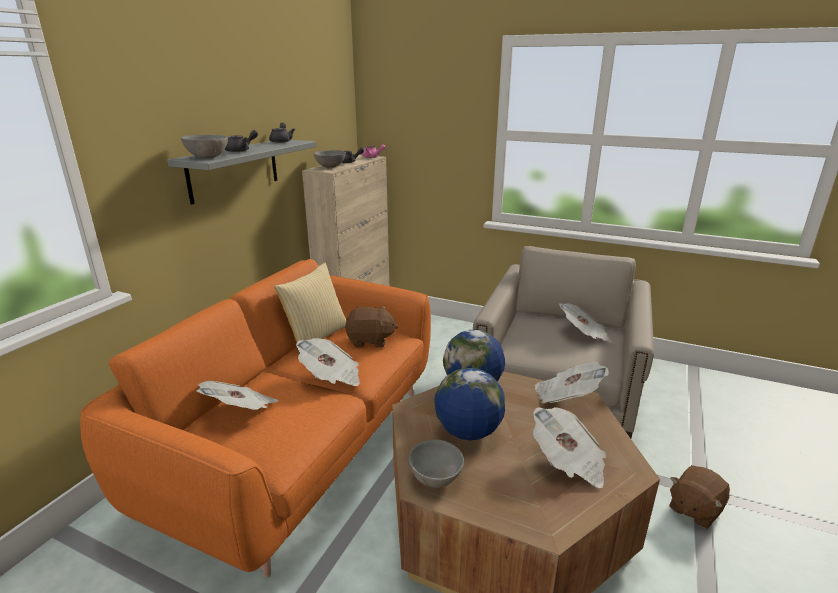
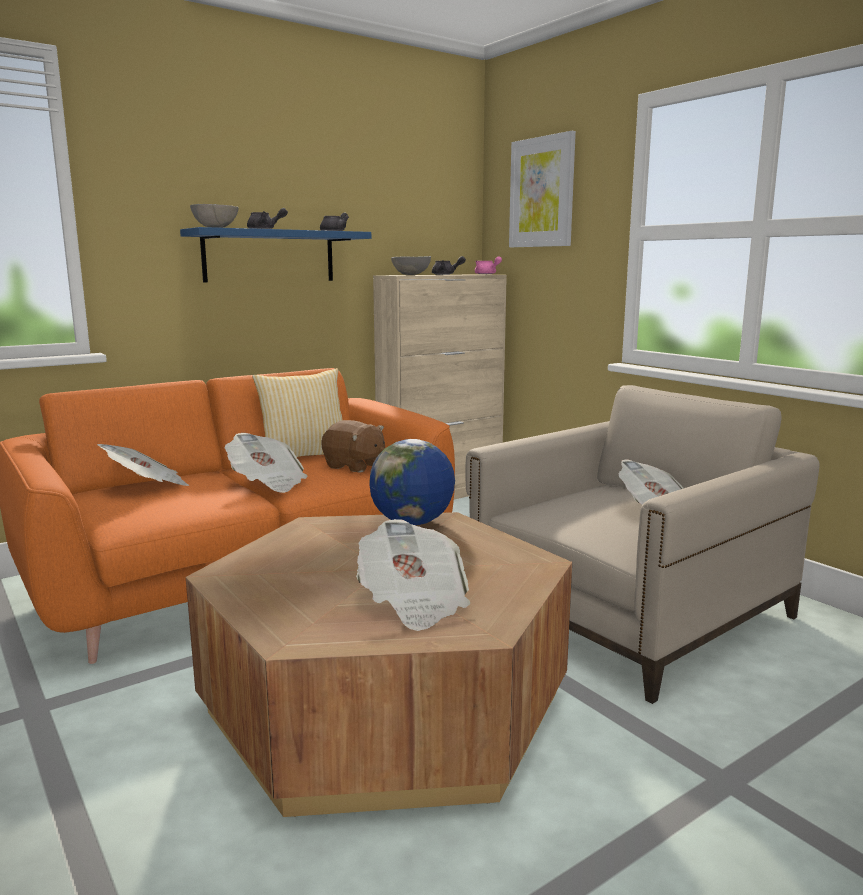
camera: 30 degrees right, 10 degrees down
grey shelf [167,140,316,205] -> blue shelf [180,227,371,283]
grey bowl [409,439,464,488] -> none
globe [434,368,505,440] -> none
newspaper [535,362,609,404] -> none
brown plush toy [669,465,730,529] -> none
none -> picture [509,131,576,247]

